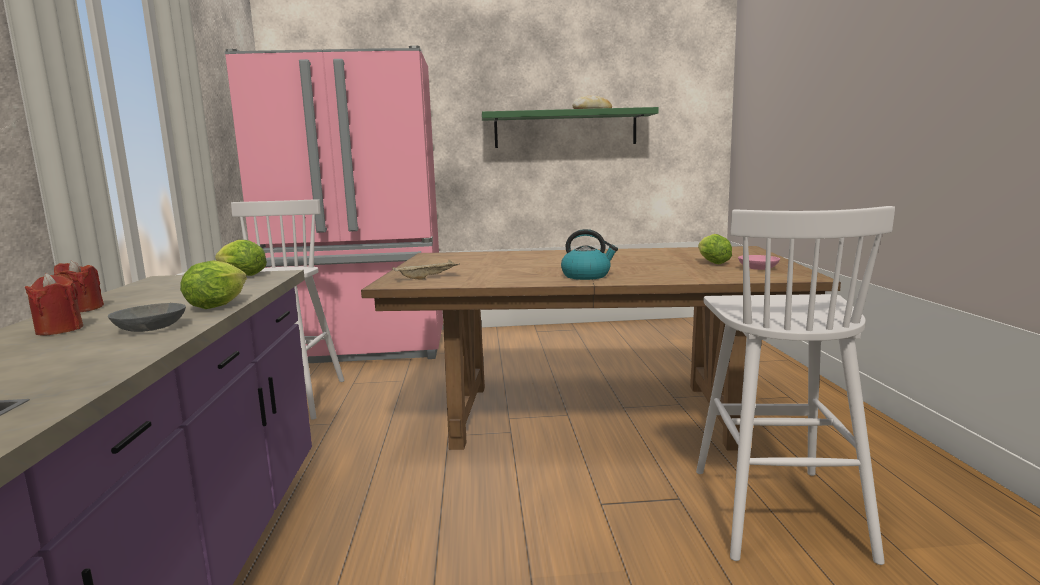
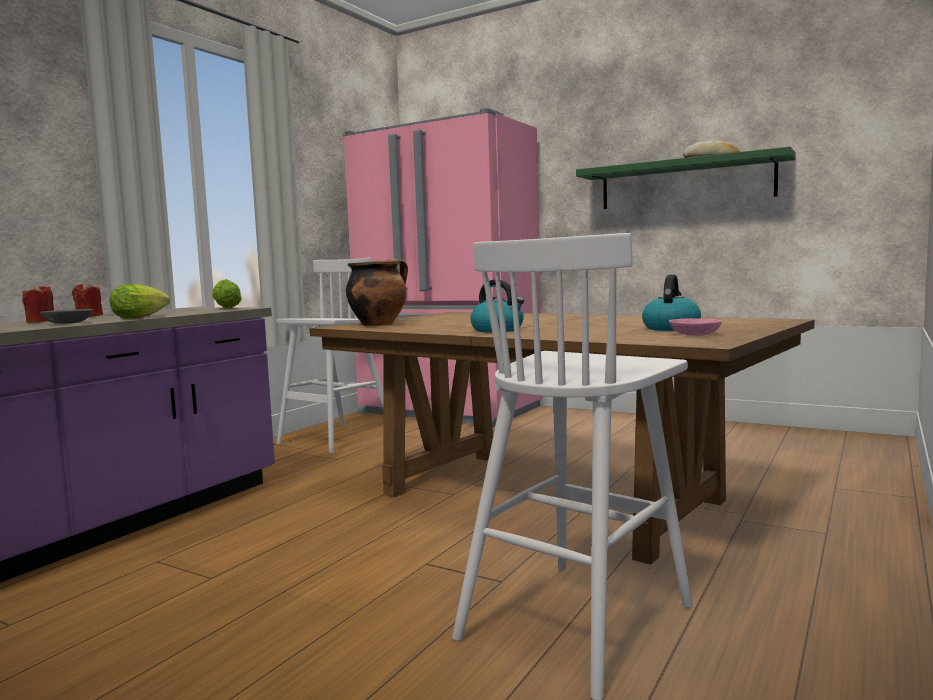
camera: 35 degrees right, 5 degrees down
beige tray [392,260,460,280] -> cooking pot [346,259,408,326]
lettuce [698,234,732,264] -> kettle [642,274,701,331]

